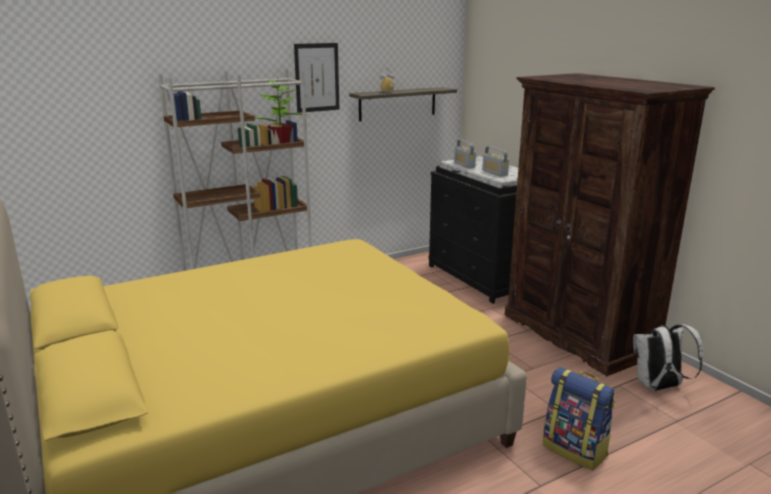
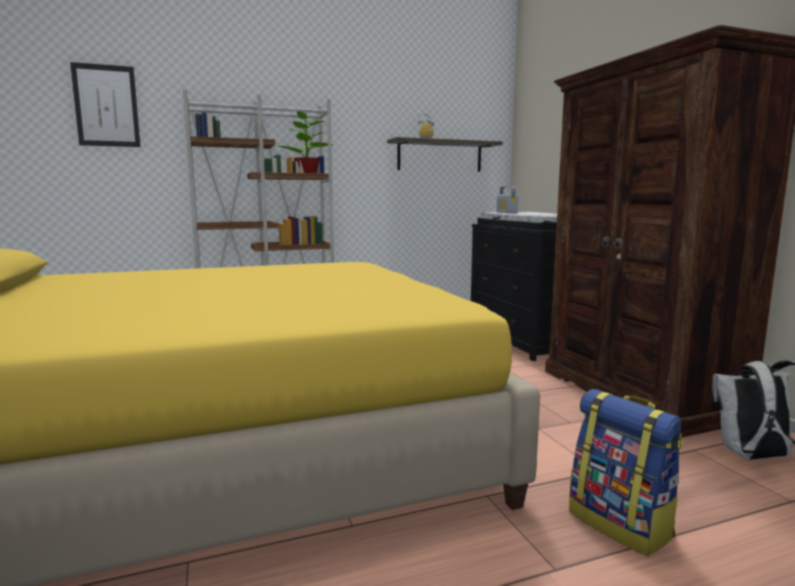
camera: 10 degrees right, 10 degrees down
picture [294,43,339,113] -> picture moved to [70,62,141,147]
radio [482,146,509,176] -> none

